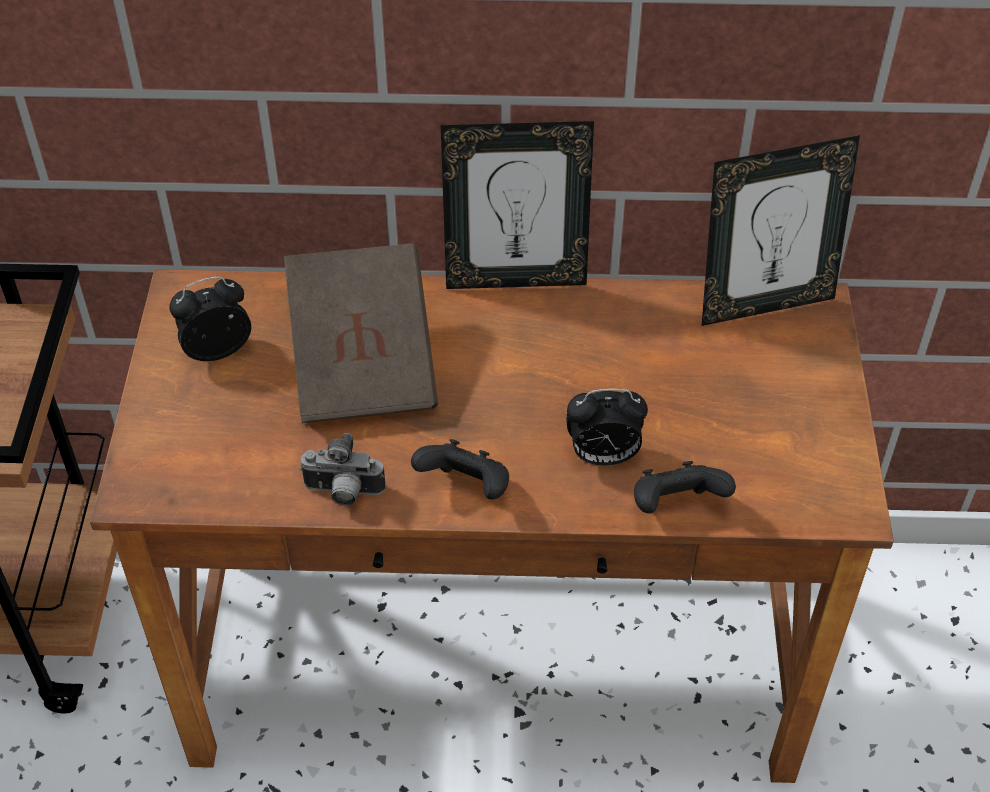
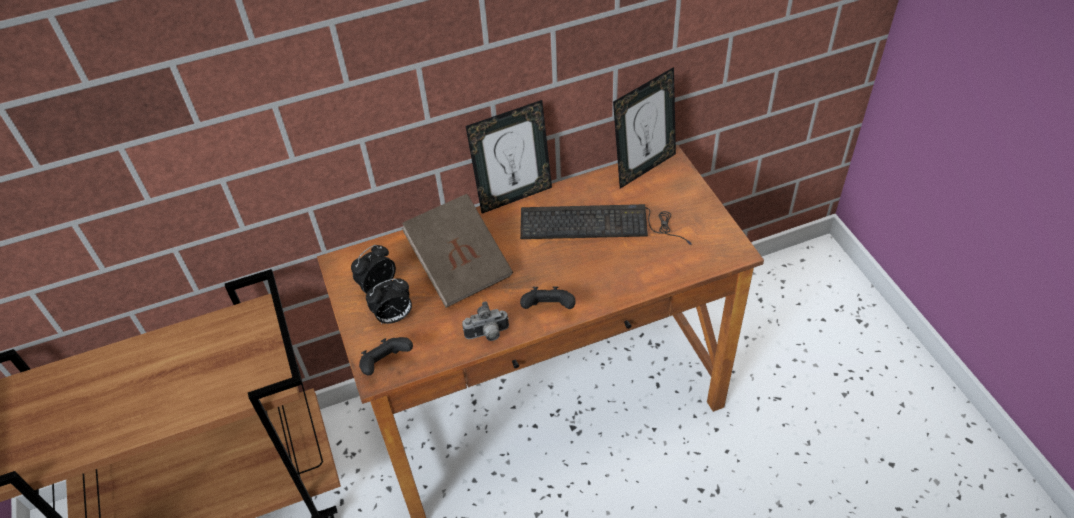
camera: 20 degrees left, 0 degrees up
alarm clock [566,389,648,465] -> alarm clock moved to [366,278,412,324]
black game controller [634,461,736,514] -> black game controller moved to [359,337,413,375]
none -> keyboard [520,204,692,245]

